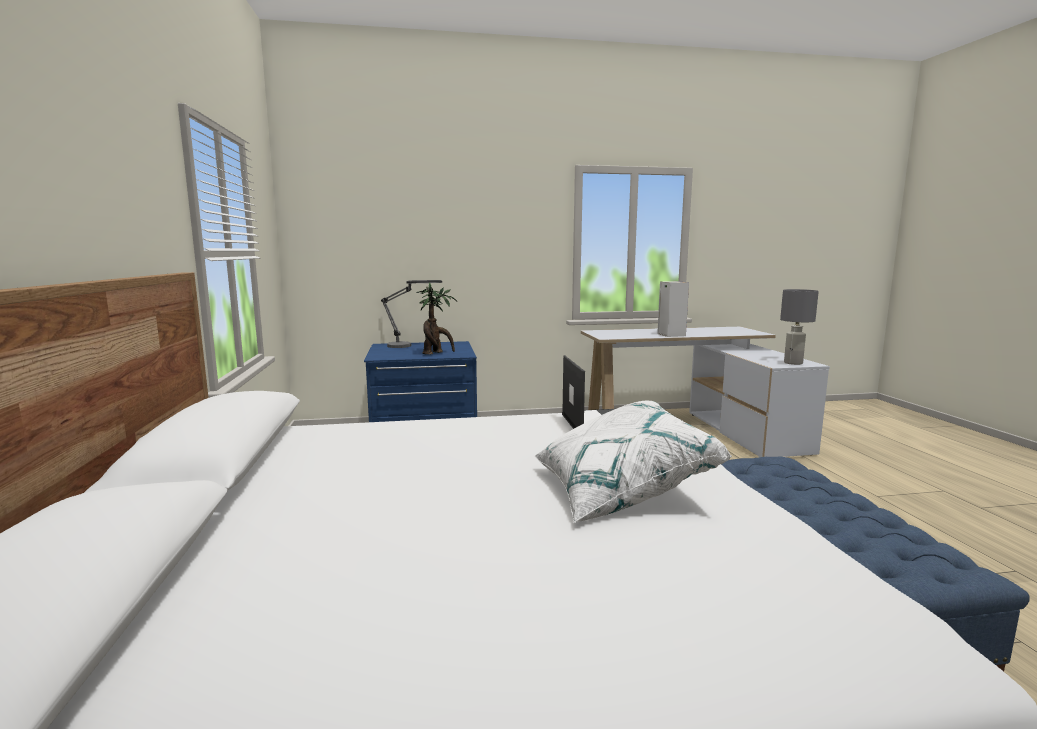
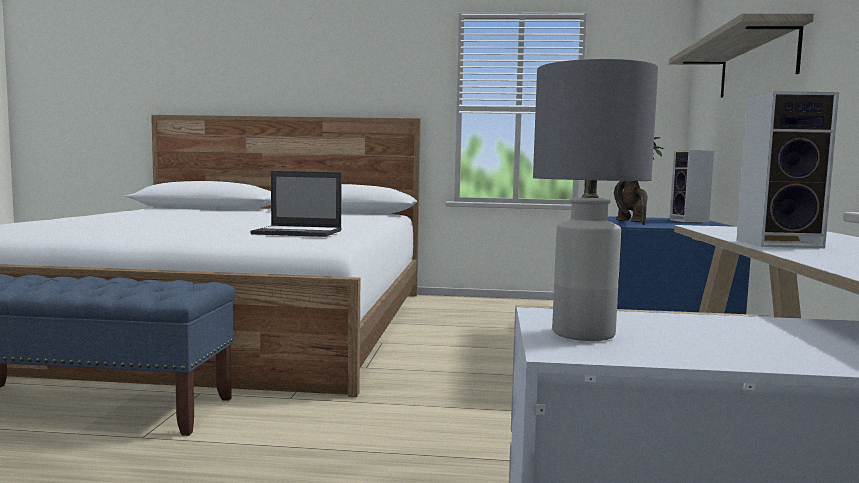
camera: 105 degrees right, 5 degrees down
table lamp [381,280,442,348] -> speaker [669,150,714,223]
white pillow [534,400,732,523] -> none
none -> shelf [669,13,814,98]

